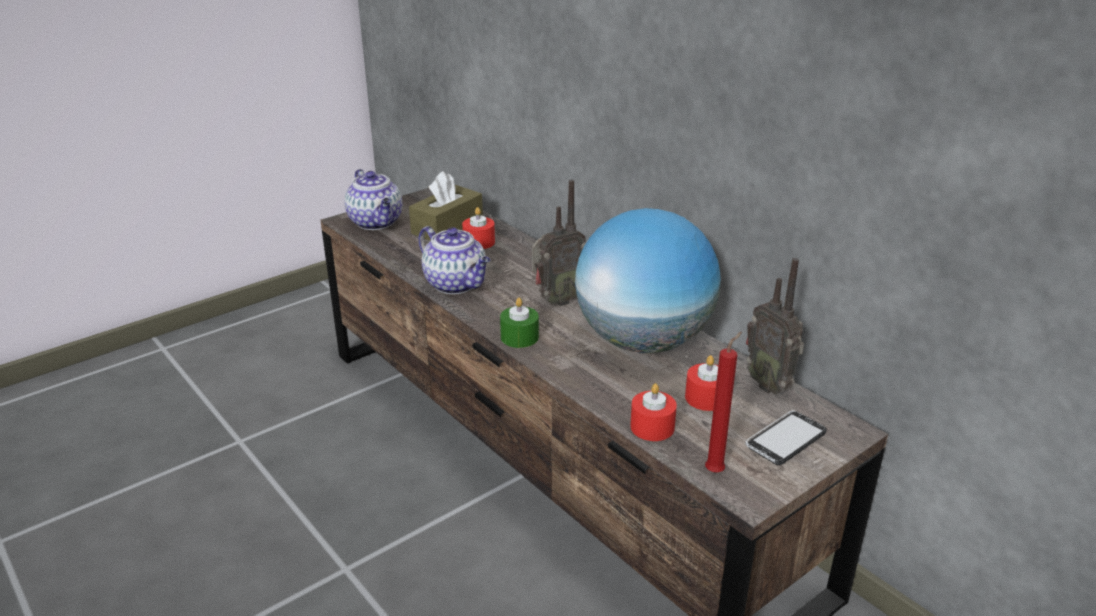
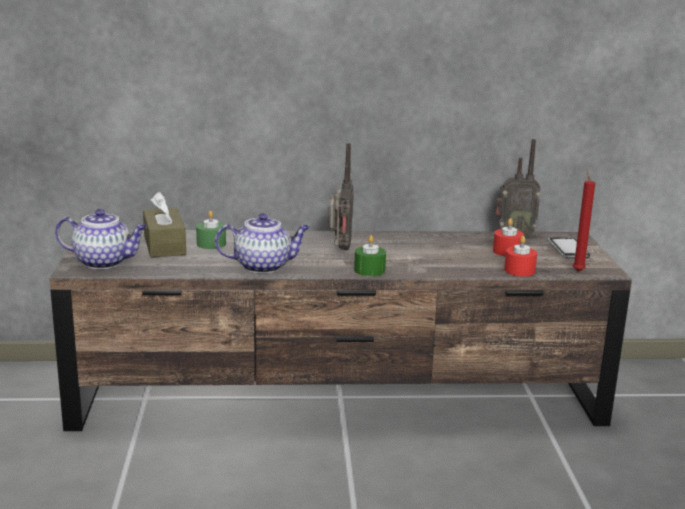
camera: 55 degrees left, 10 degrees down
red candle [462,207,495,249] -> green candle [196,211,226,249]
globe [575,208,721,353] -> none

